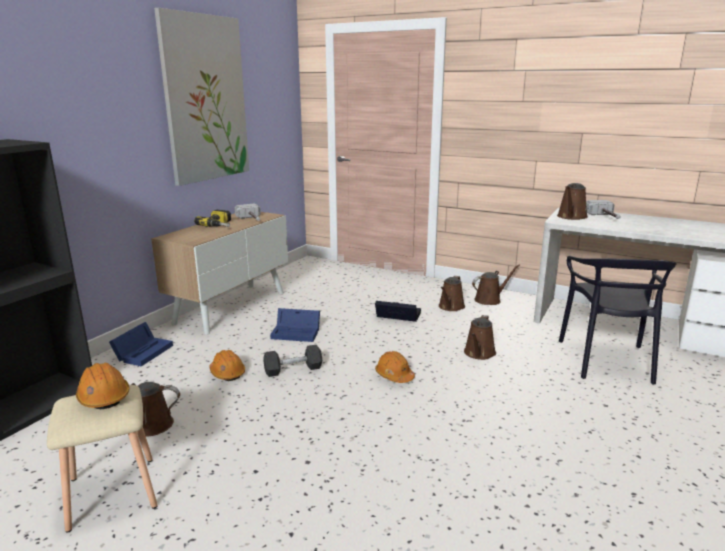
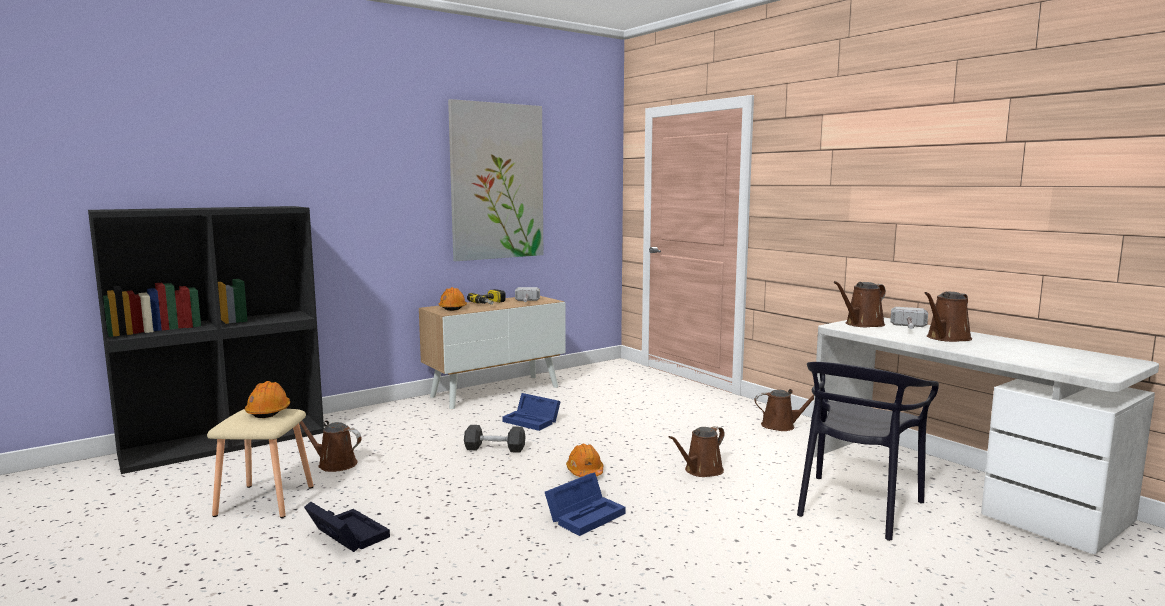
camera: 25 degrees right, 10 degrees down
blue storage box [109,322,173,367] -> blue storage box moved to [545,472,626,536]
orange hard hat [209,350,245,381] -> orange hard hat moved to [438,287,467,311]
black storage box [375,301,421,322] -> black storage box moved to [304,502,390,552]
brown watering can [439,276,465,311] -> brown watering can moved to [924,292,972,342]

